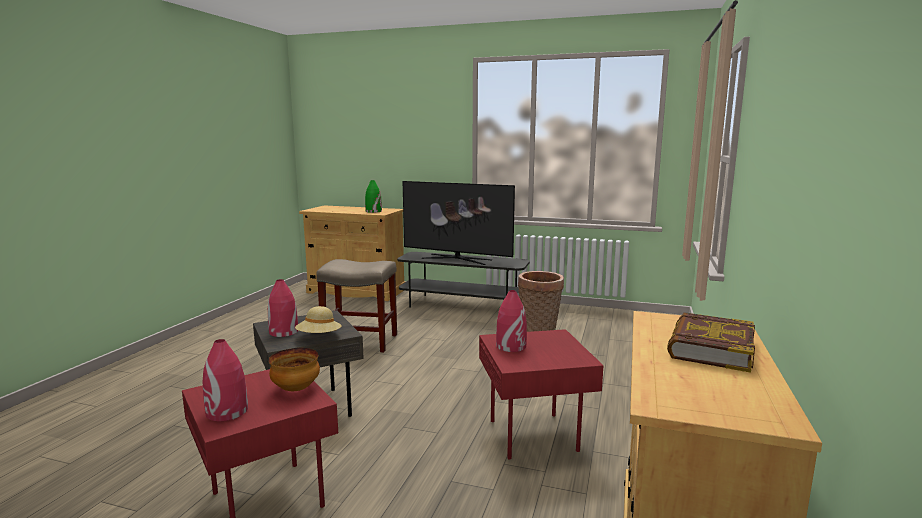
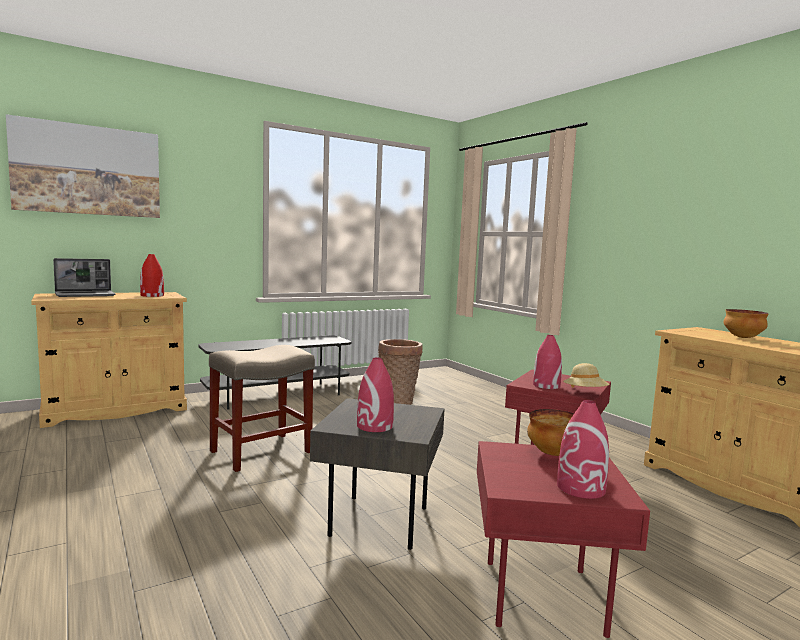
camera: 50 degrees left, 5 degrees down
beige hat [295,306,342,333] -> beige hat moved to [563,363,609,388]
green vase [365,180,382,213] -> red vase [140,254,164,297]
television [403,181,515,265] -> none
book [667,312,755,373] -> bowl [724,309,769,338]
none -> picture [6,114,160,218]
none -> laptop [53,258,115,297]

